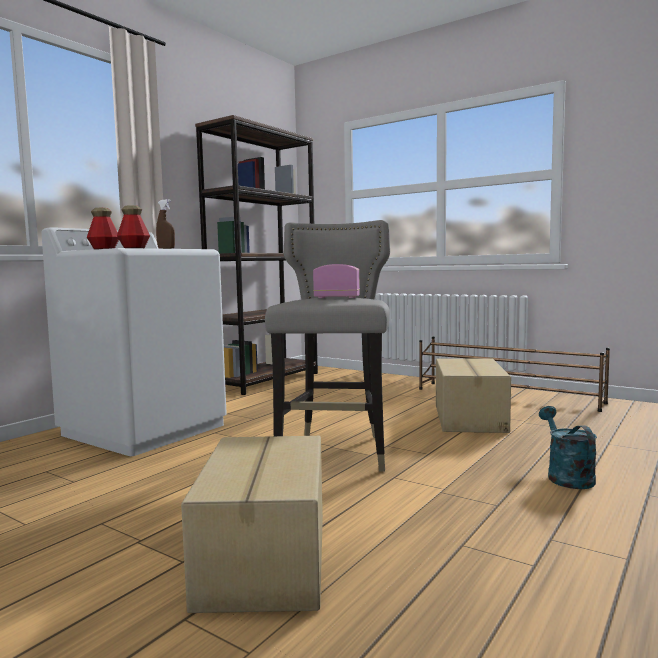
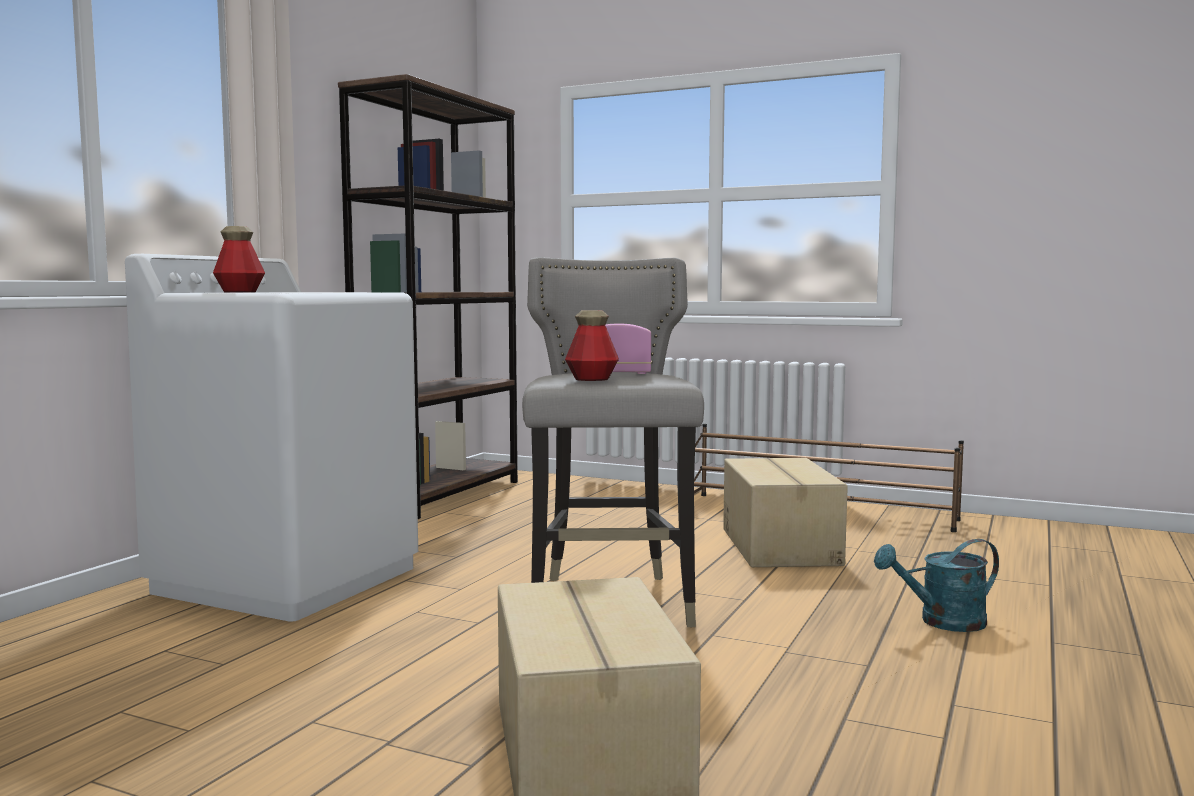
camera: 10 degrees left, 0 degrees up
bottle [117,205,150,248] -> bottle moved to [565,310,619,381]
brown spray bottle [156,199,175,249] -> none
turquoise watering can [539,406,597,489] -> turquoise watering can turned 90 degrees counterclockwise [874,539,999,632]

